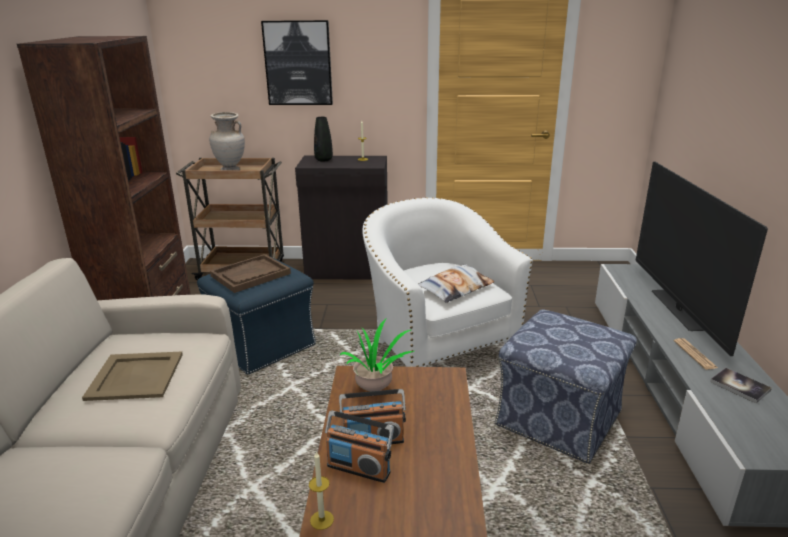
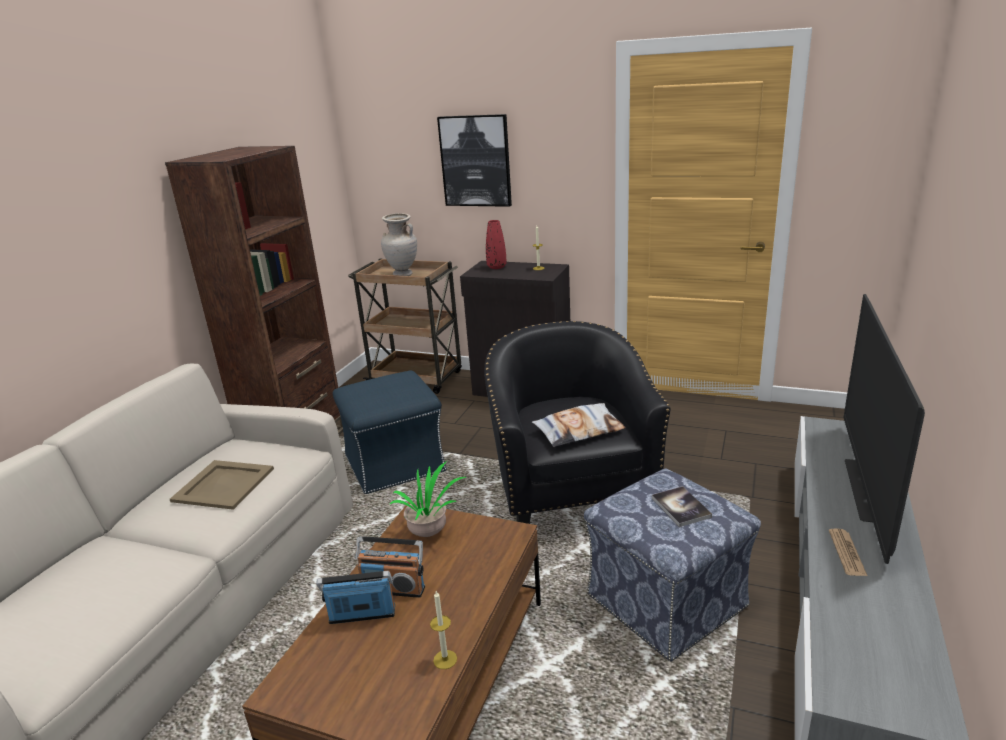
camera: 20 degrees right, 0 degrees up
brown tray [210,254,291,293] -> none
candle [309,451,334,530] -> candle moved to [430,591,457,669]
black vase [314,117,333,162] -> red vase [486,220,507,269]
radio [325,411,394,483] -> radio turned 135 degrees clockwise [316,571,395,624]
white armchair [362,197,533,367] -> black armchair [484,321,671,524]
book [710,368,772,403] -> book moved to [652,486,712,527]

